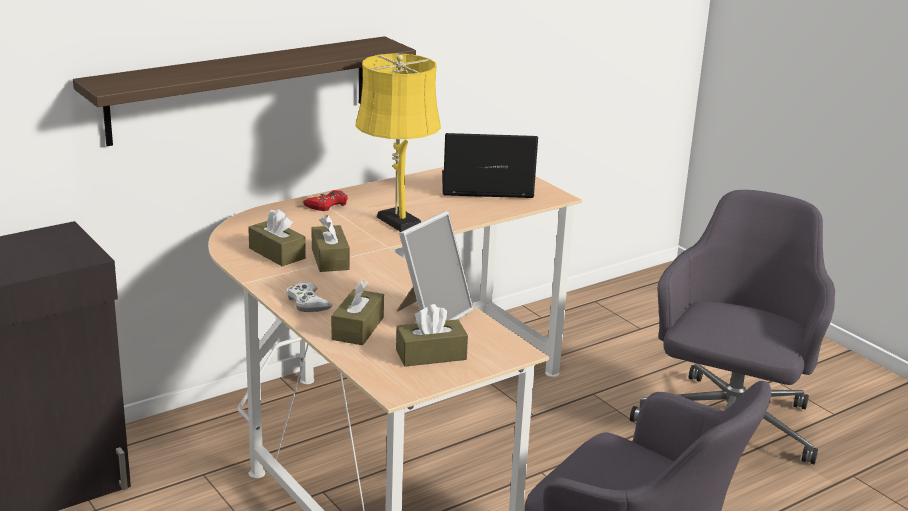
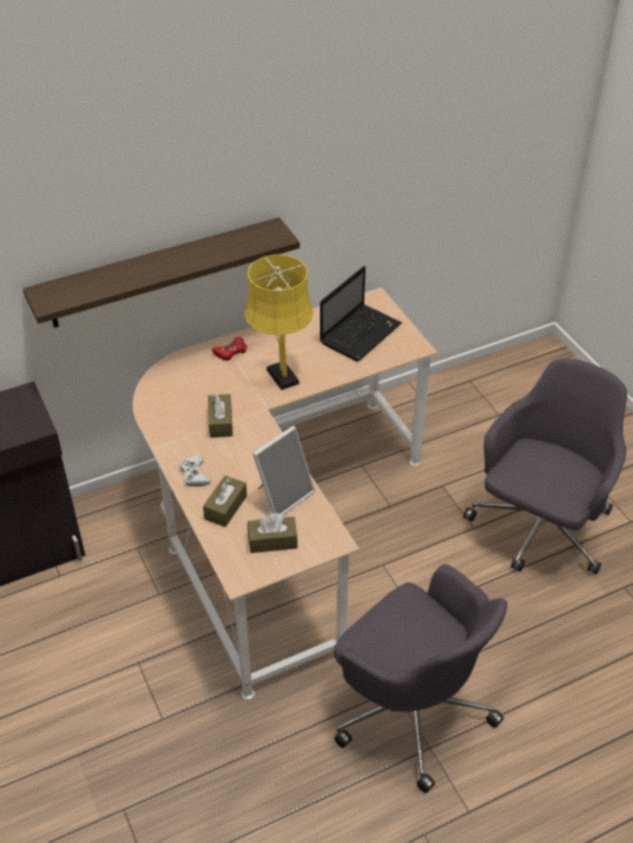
camera: 10 degrees right, 20 degrees up
brown tissue box [248,209,306,266] -> none
laptop [442,133,538,198] -> laptop turned 120 degrees clockwise [320,266,402,361]

